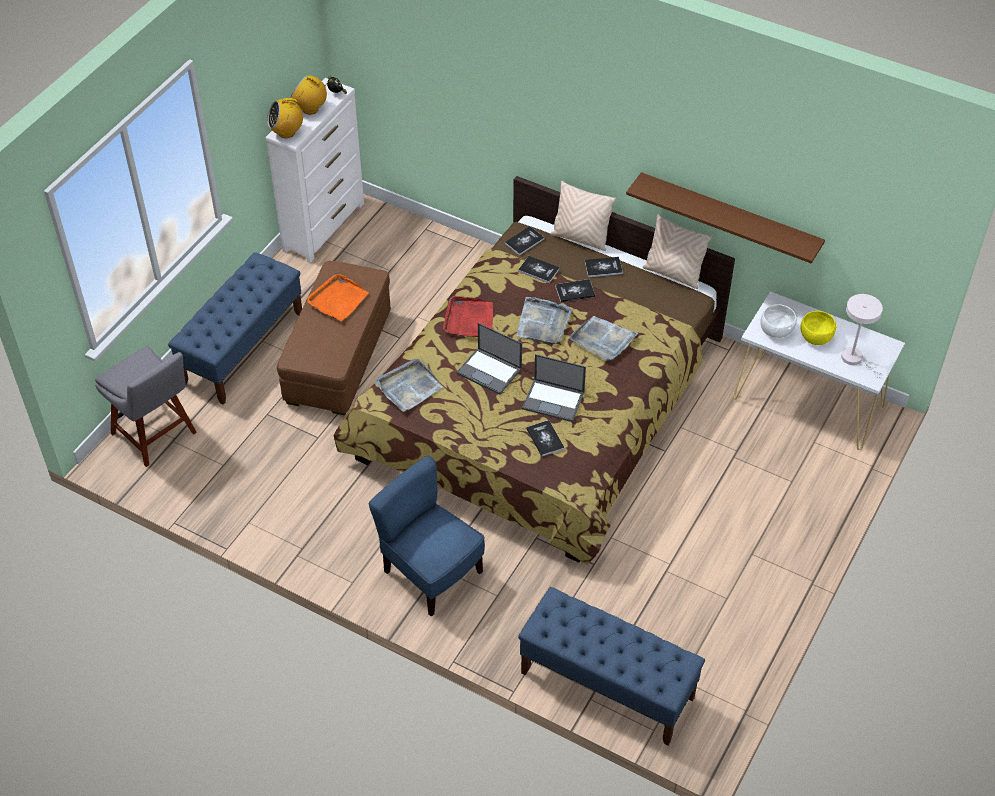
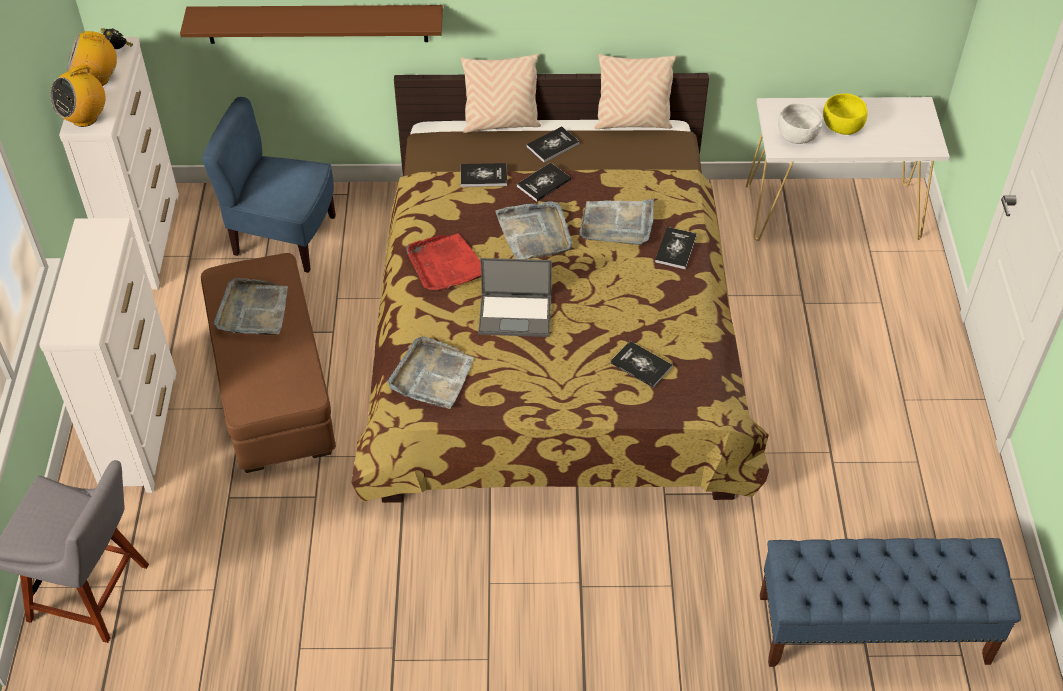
camera: 30 degrees left, 0 degrees up
blue bench [168,252,302,405] -> white dresser [39,218,176,493]
orange tray [307,274,369,321] -> grey tray [214,278,288,335]
blue chair [369,456,485,617] -> blue chair moved to [202,97,336,273]
book [505,226,545,255] -> book moved to [655,227,697,269]
laptop [522,354,586,422] -> none
brown shelf [626,172,825,264] -> brown shelf moved to [180,5,443,44]
white table lamp [841,294,883,378] -> none

